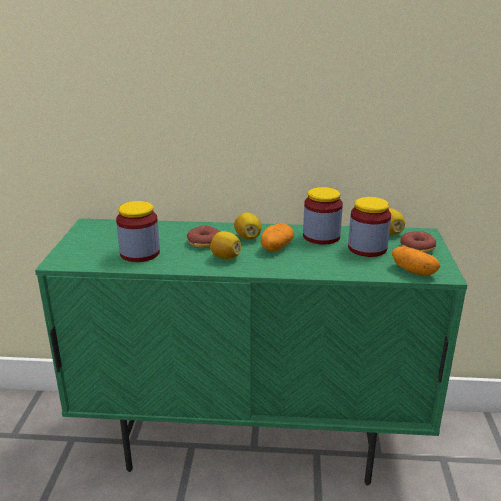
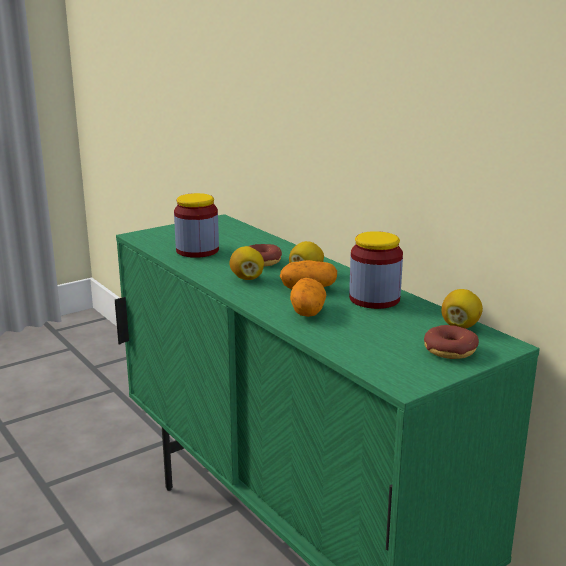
camera: 50 degrees right, 5 degrees down
jar [348,197,391,257] -> none
potato [392,246,440,276] -> potato moved to [290,278,326,317]

